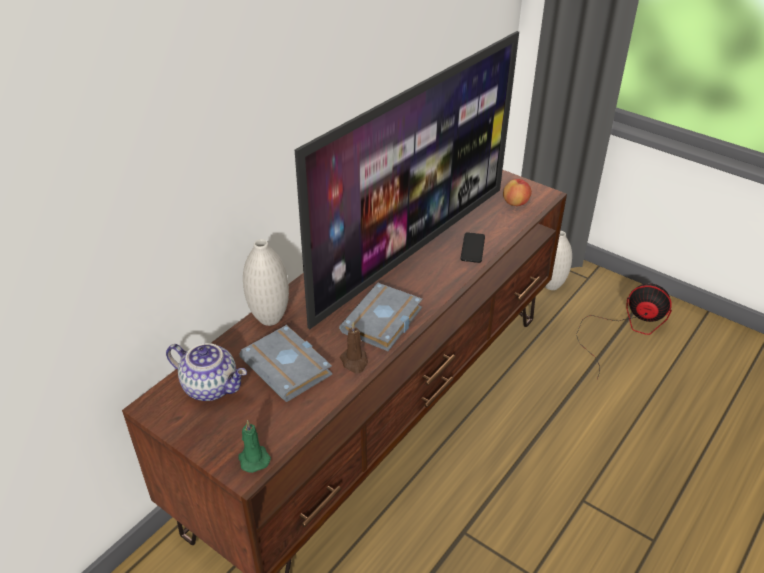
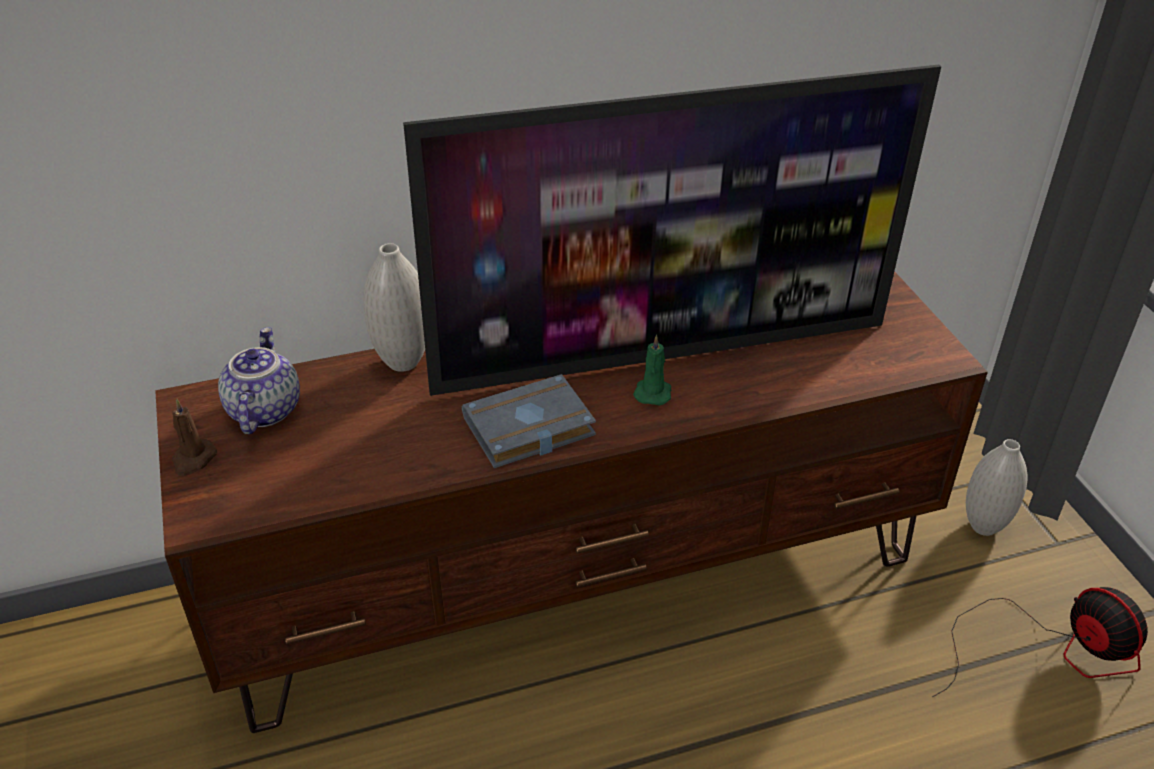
camera: 35 degrees right, 0 degrees up
teapot [166,343,247,401] -> teapot turned 150 degrees counterclockwise [218,327,300,434]
grey book [239,325,332,402] -> none
green candle [239,420,271,473] -> green candle moved to [633,334,671,405]
brown candle [340,322,368,373] -> brown candle moved to [172,398,217,476]
phone [460,232,485,263] -> none
apple [503,179,532,206] -> none

